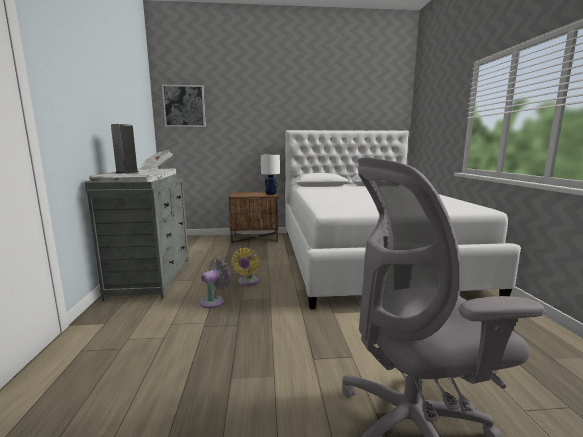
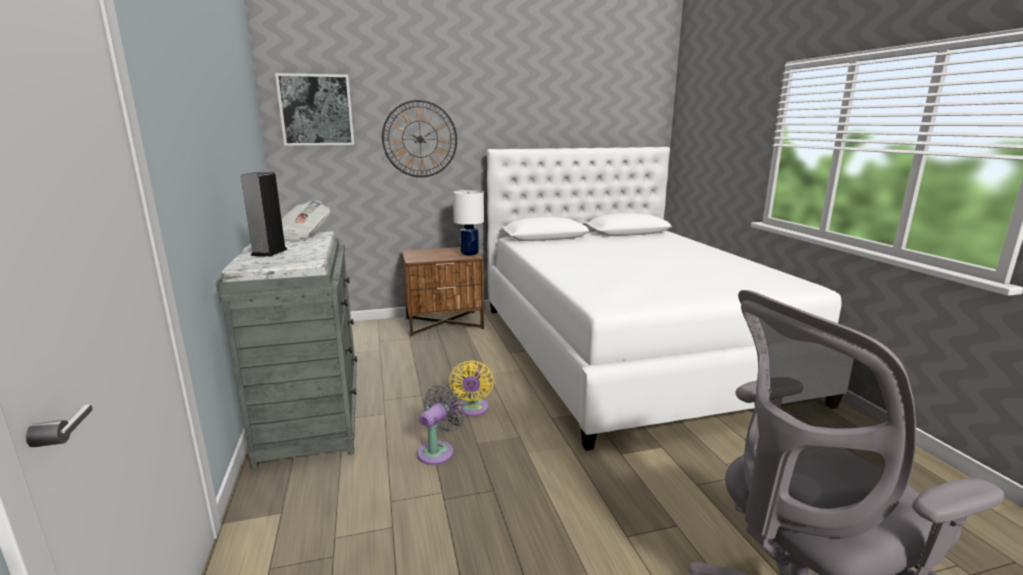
camera: 10 degrees left, 5 degrees up
none -> wall clock [382,100,457,177]

